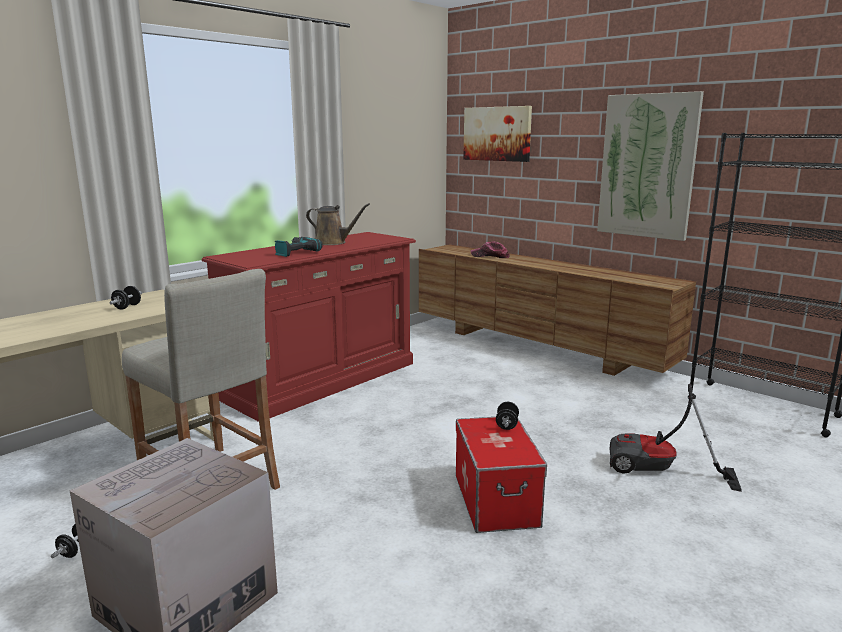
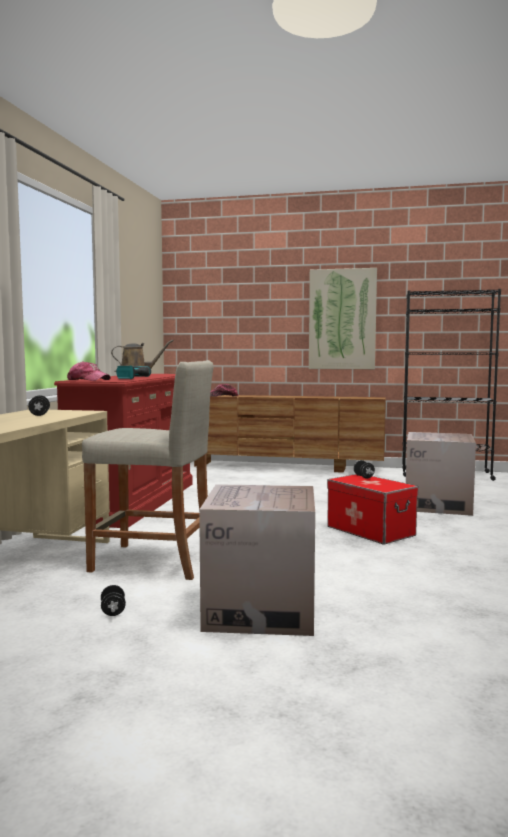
camera: 30 degrees left, 10 degrees down
picture [463,106,532,162] -> none
vacuum cleaner [610,383,742,492] -> cardboard box [406,432,476,516]
none -> cap [67,361,110,381]

